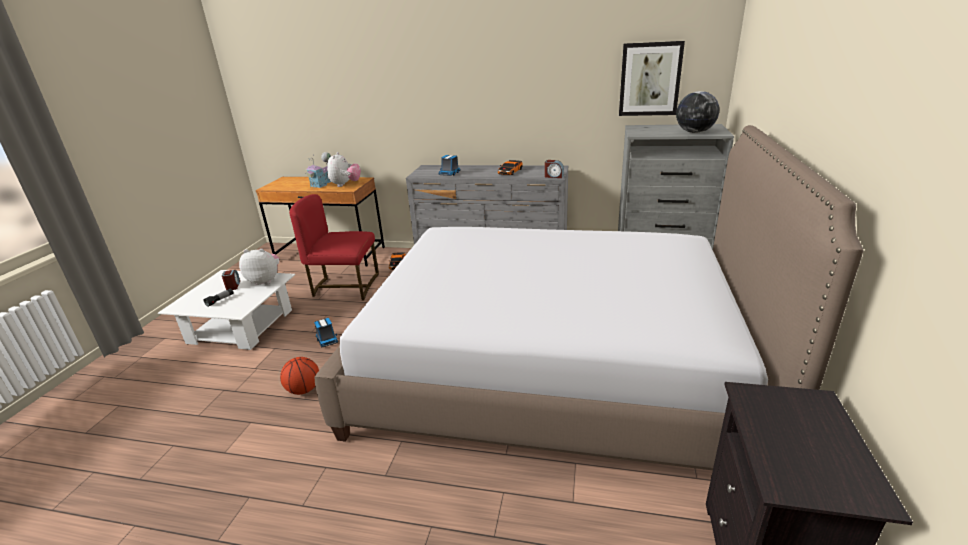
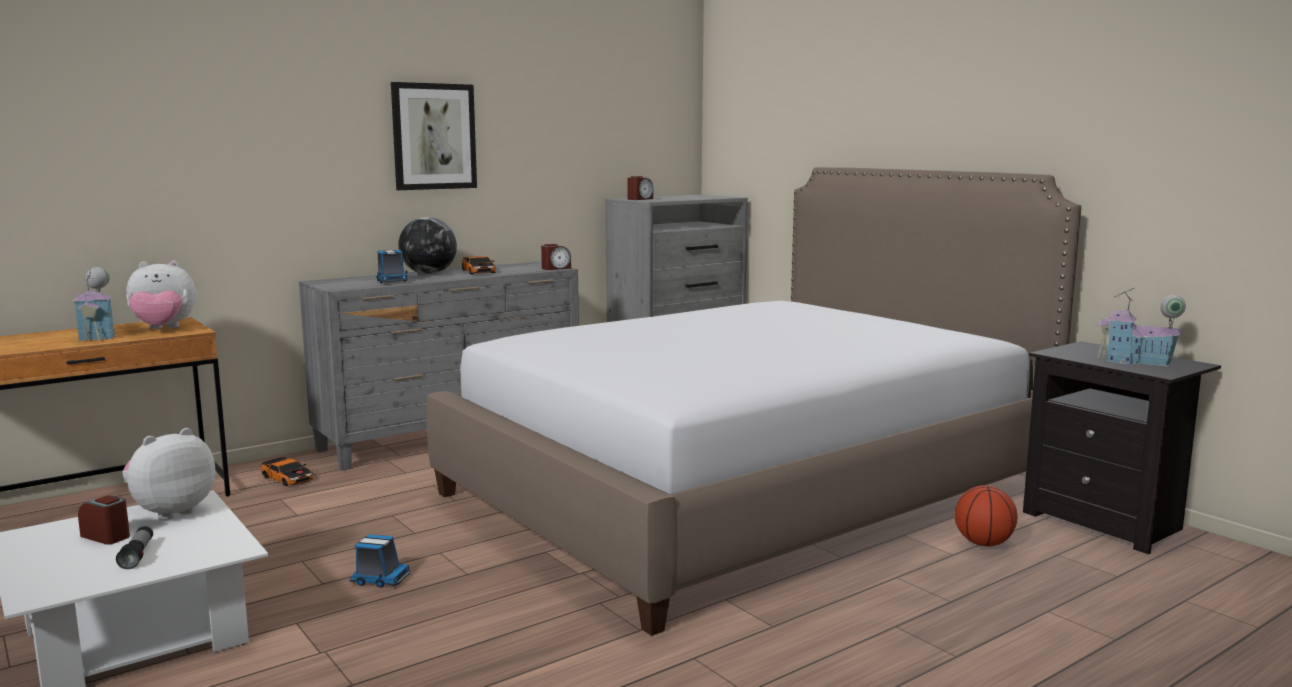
camera: 50 degrees left, 15 degrees down
basketball [280,357,319,395] -> basketball moved to [955,485,1017,546]
red chair [289,194,379,301] -> none
plush toy [327,152,361,187] -> plush toy turned 120 degrees clockwise [126,261,196,329]
picture [619,41,685,116] -> picture moved to [391,82,477,190]
globe [676,91,719,133] -> globe moved to [398,217,457,274]
none -> alarm clock [628,176,653,200]
none -> toy house [1097,288,1186,366]

